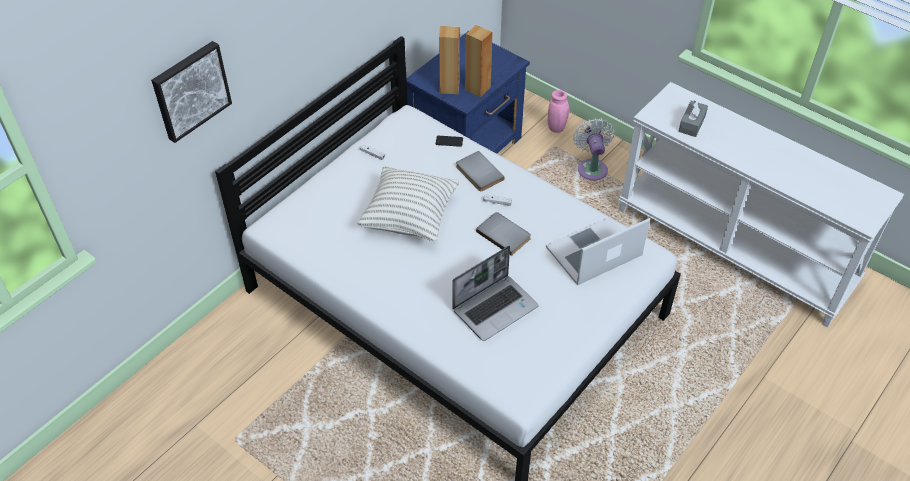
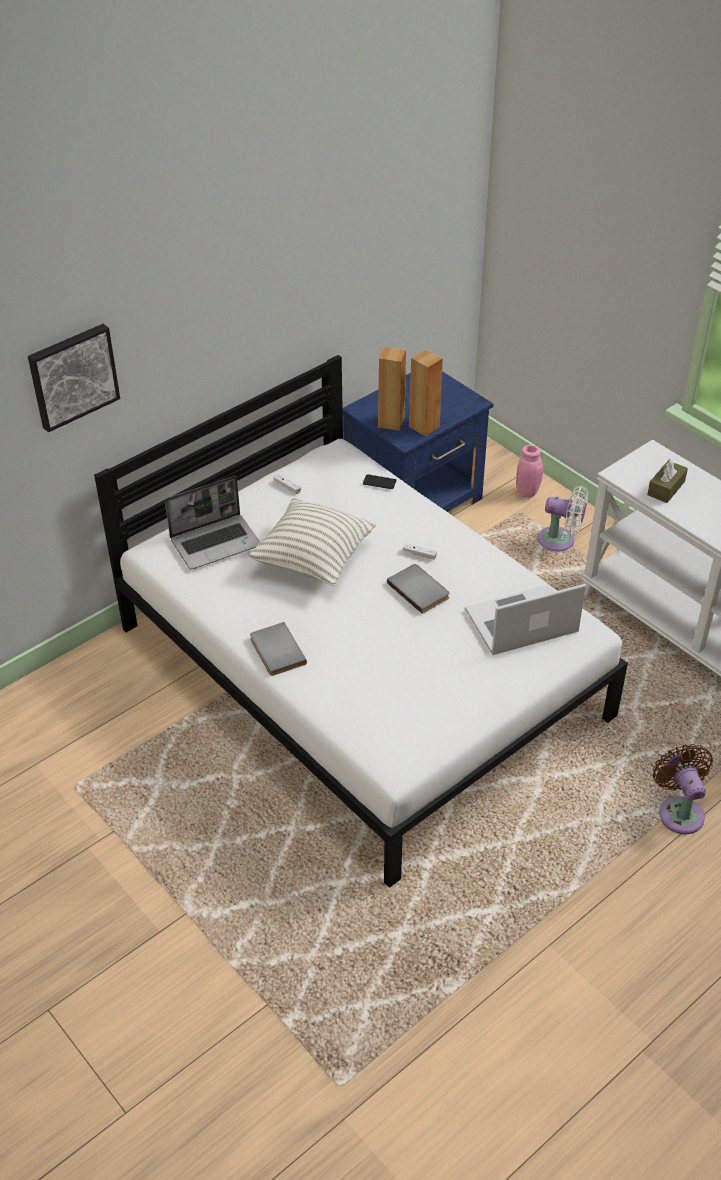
camera: 10 degrees right, 5 degrees down
laptop [452,246,539,341] -> laptop moved to [165,476,260,570]
grey book [456,151,505,191] -> grey book moved to [250,622,307,676]
white fan [573,118,615,181] -> white fan turned 105 degrees clockwise [538,486,588,551]
grey tissue box [678,100,708,137] -> brown tissue box [647,459,688,503]
none -> brown fan [653,744,713,834]

